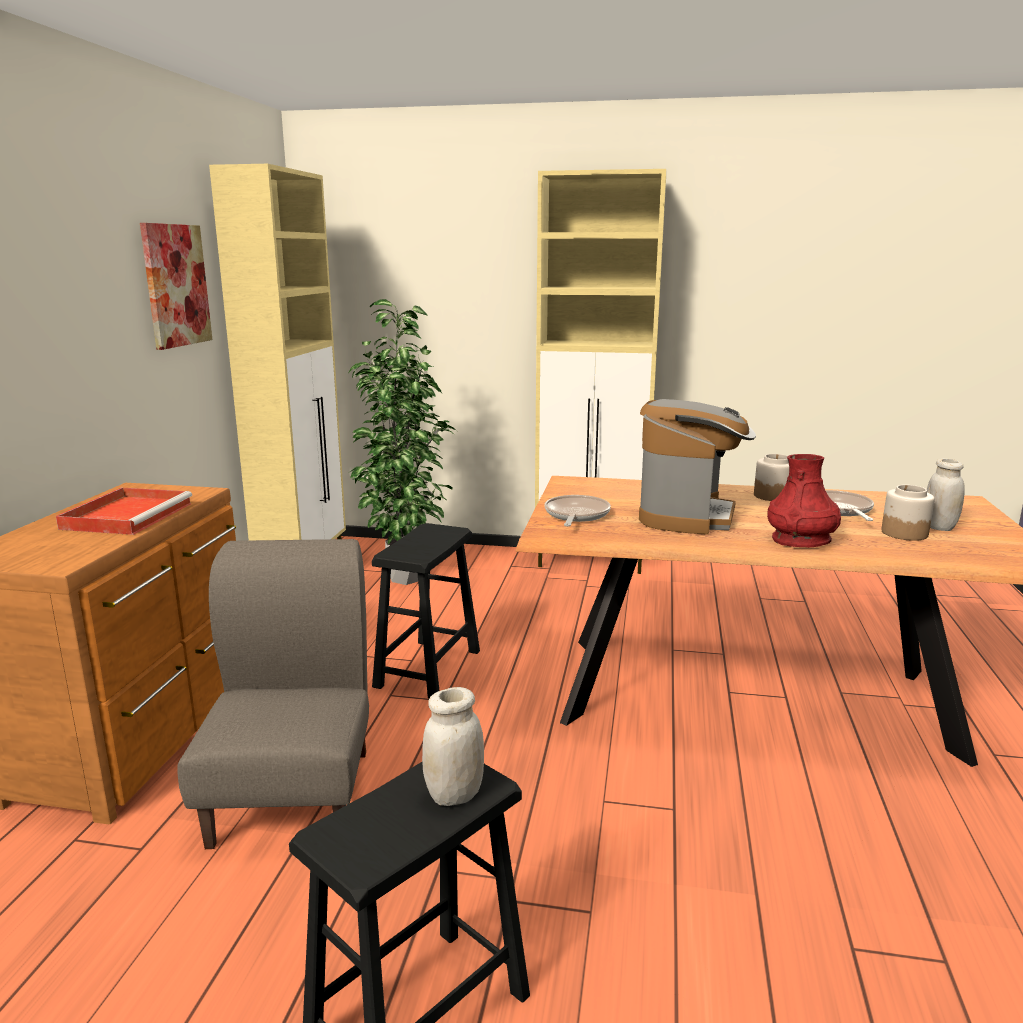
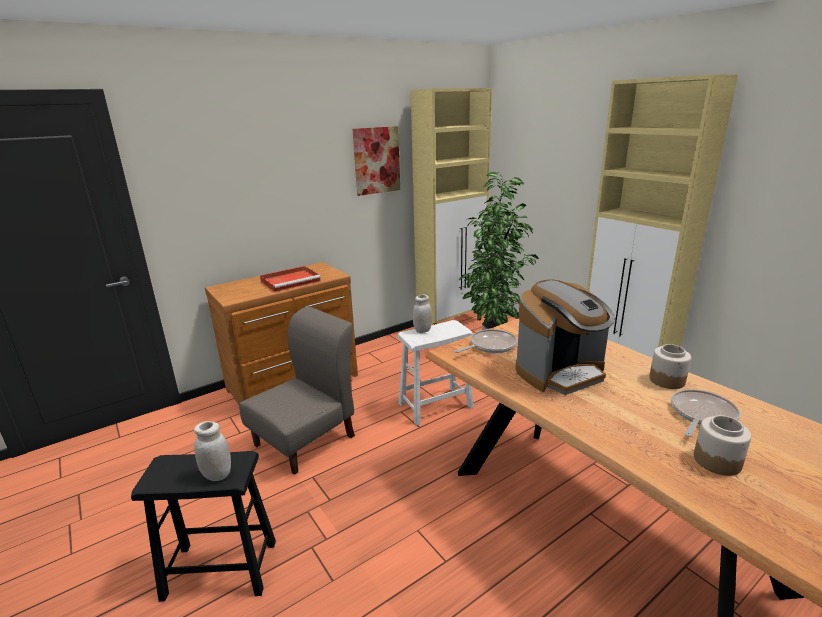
camera: 45 degrees right, 5 degrees up
black stool [372,523,480,699] -> white stool [397,320,474,425]
red vase [767,454,841,548] -> none
white jar [927,458,965,531] -> white jar moved to [413,294,432,333]

